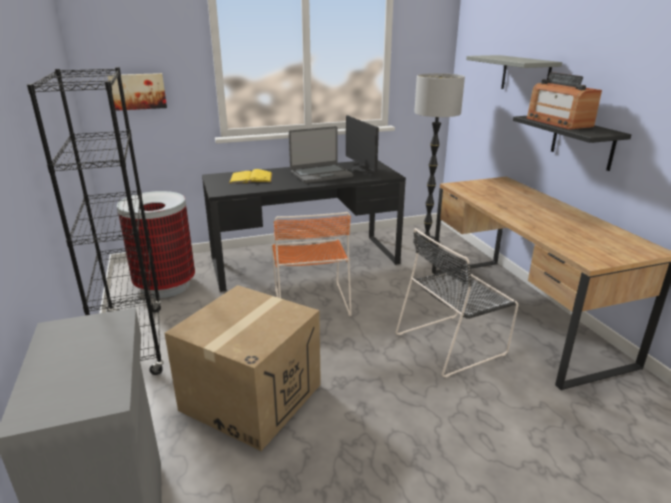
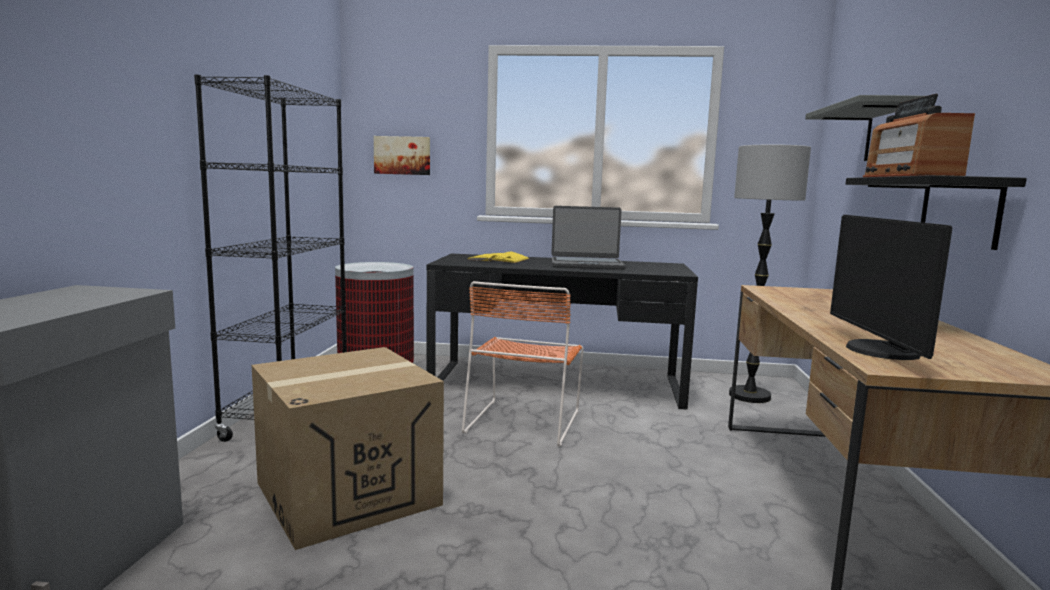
camera: 25 degrees right, 15 degrees down
monitor [346,115,379,173] -> monitor moved to [830,215,952,360]
black chair [395,228,518,378] -> none

